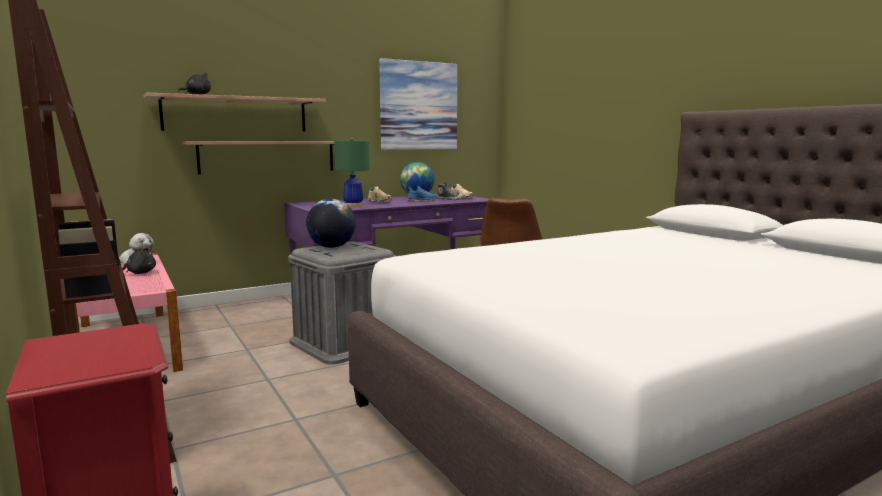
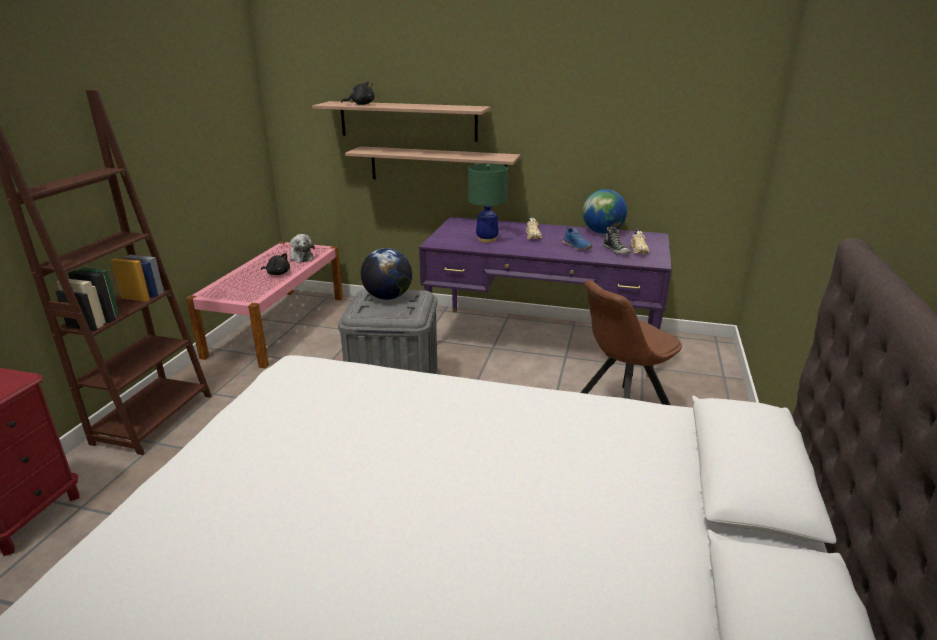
camera: 45 degrees right, 15 degrees up
picture [379,58,457,150] -> none

